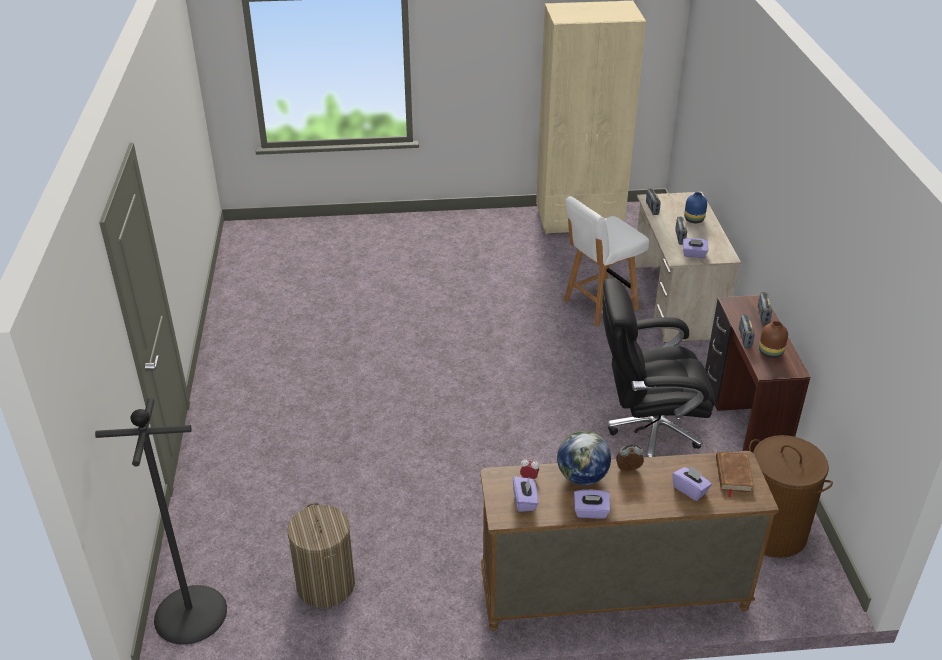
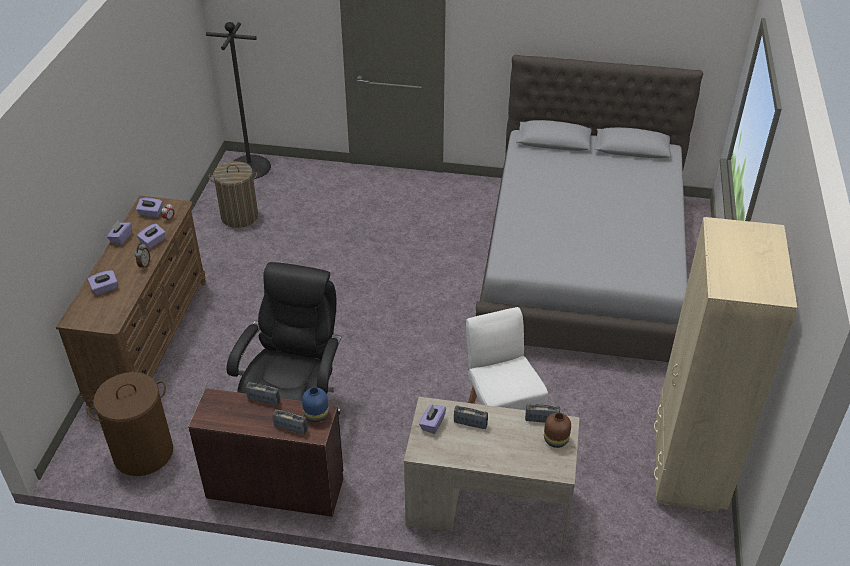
camera: 105 degrees right, 5 degrees up
globe [557,431,611,485] -> purple tissue box [137,224,166,249]
blue vase [684,192,707,223] -> blue vase moved to [302,387,329,422]
brown book [716,452,754,497] -> none
brown vase [759,321,788,358] -> brown vase moved to [544,413,571,448]
none -> grey bed [476,54,703,362]

